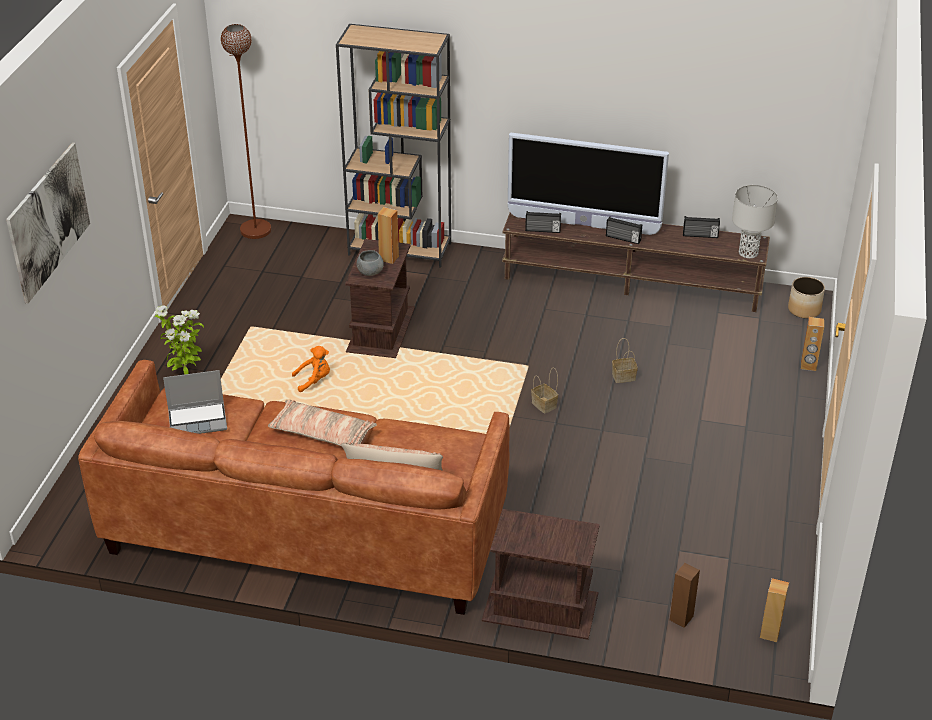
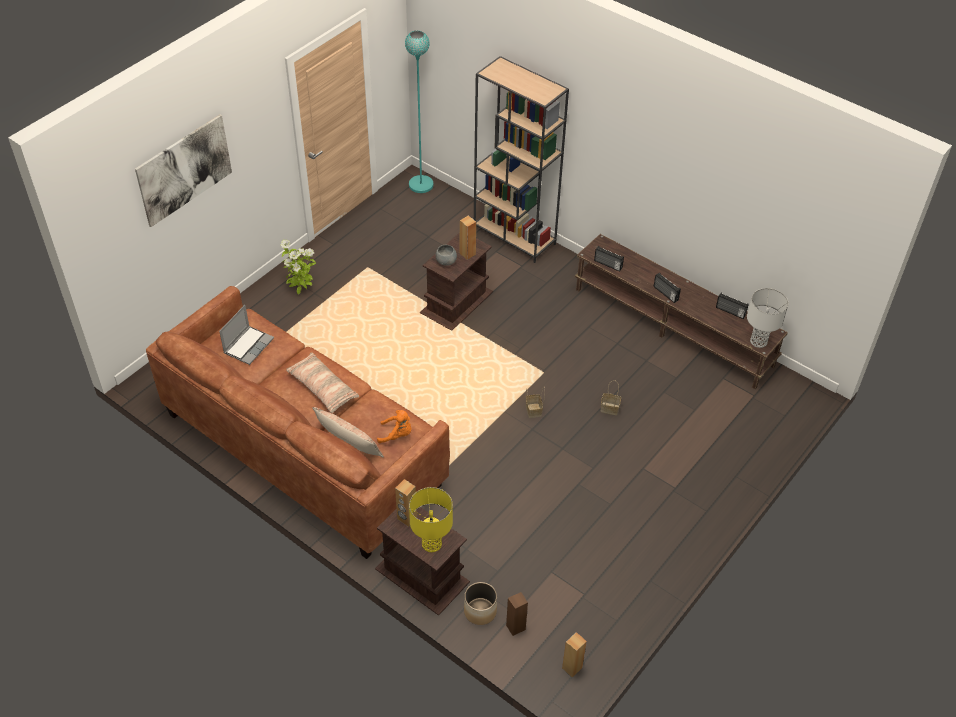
camera: 25 degrees right, 10 degrees up
laptop [163,370,227,434] -> laptop turned 75 degrees counterclockwise [219,305,274,365]
brown floor lamp [221,24,271,239] -> turquoise floor lamp [405,30,433,193]
orange plush toy [292,346,330,392] -> orange plush toy moved to [377,410,411,443]
television [508,133,669,235] -> none
planter [788,277,825,319] -> planter moved to [464,582,497,625]
brown speaker [801,317,824,371] -> brown speaker moved to [395,479,417,527]
none -> yellow table lamp [409,487,453,552]

